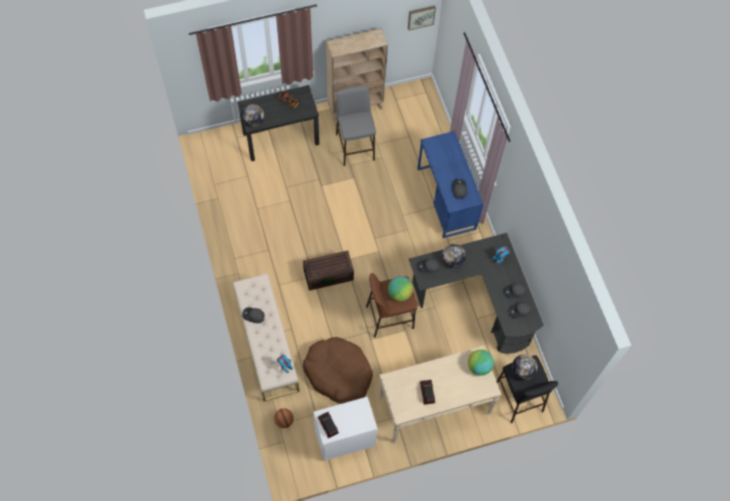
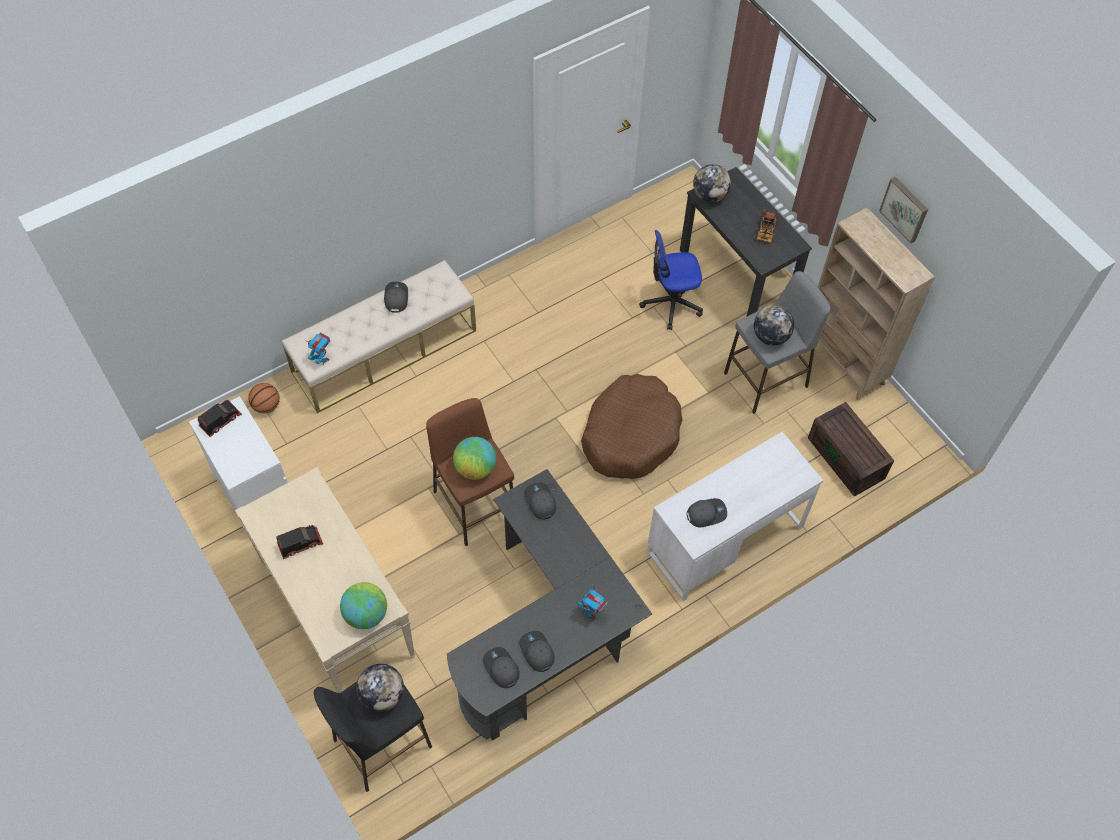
camera: 75 degrees right, 5 degrees down
brown storage box [303,251,354,291] -> brown storage box moved to [808,402,894,497]
brown dog bed [303,337,373,404] -> brown dog bed moved to [581,374,683,479]
picture [408,6,436,31] -> picture moved to [879,177,928,243]
blue desk [417,131,483,238] -> white desk [647,432,823,601]
globe [442,244,466,268] -> globe moved to [754,305,794,346]
none -> office chair [639,230,703,330]

